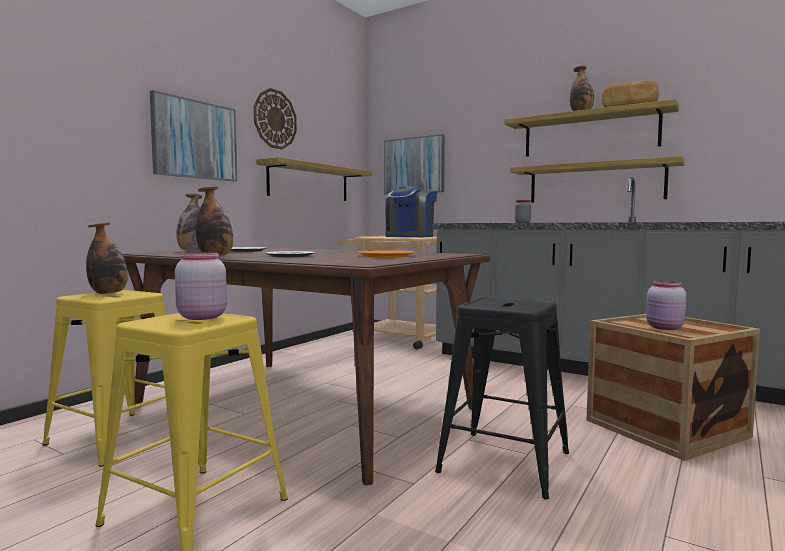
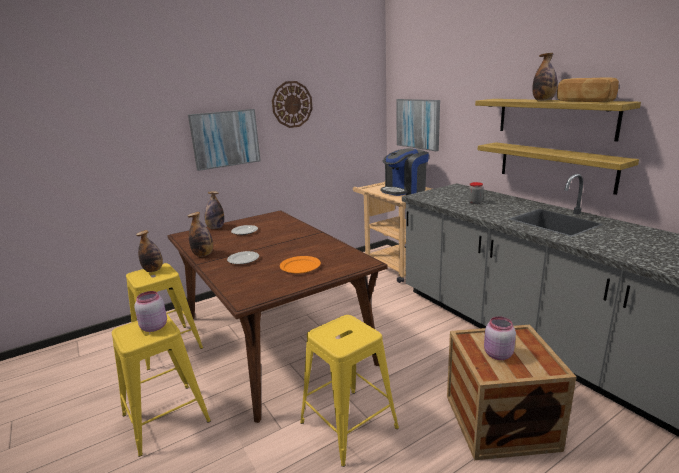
camera: 25 degrees right, 15 degrees up
shelf [256,157,372,201] -> none
black stool [435,297,569,499] -> yellow stool [300,315,399,467]

